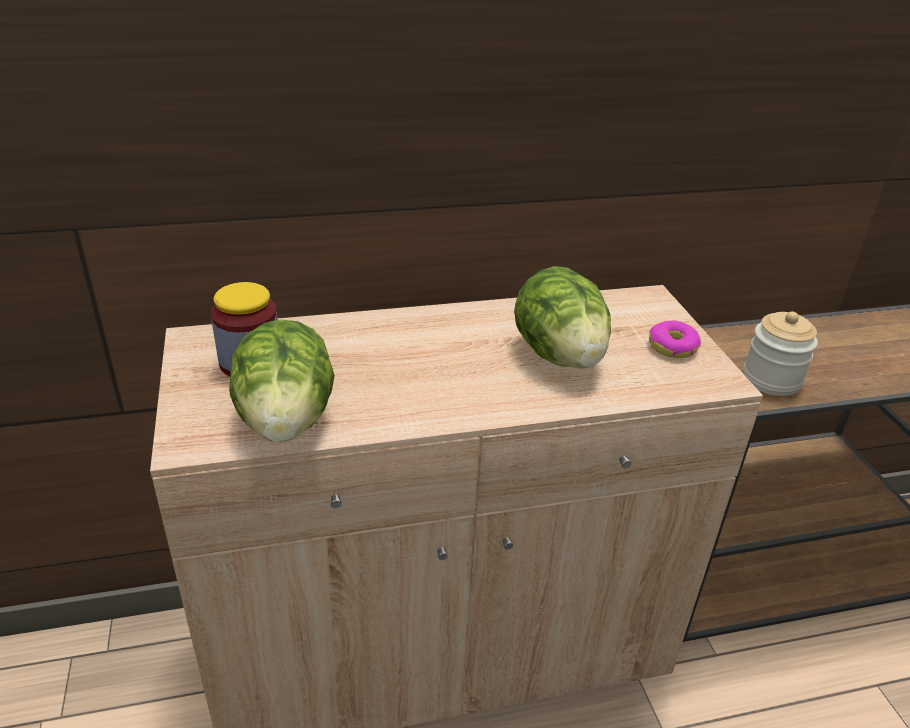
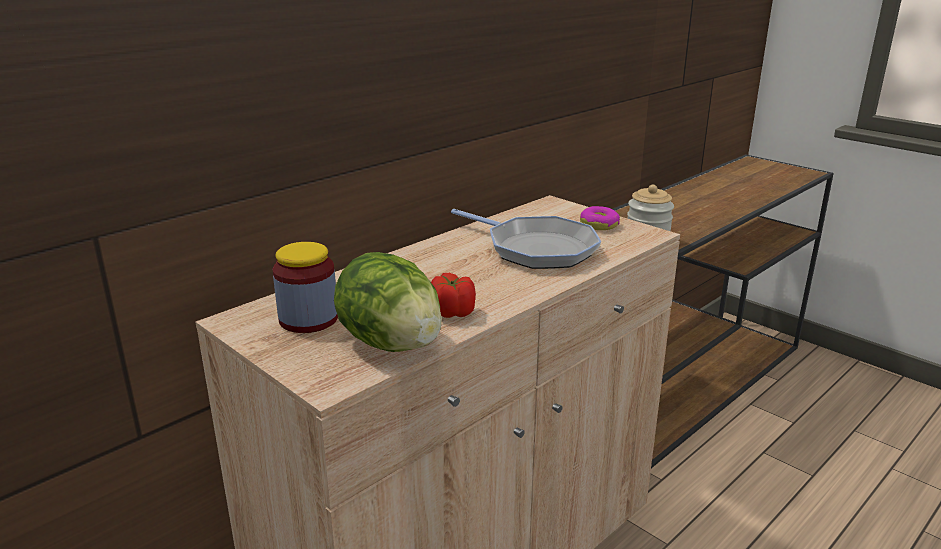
camera: 30 degrees left, 10 degrees down
lettuce [514,266,611,368] -> frying pan [451,209,601,269]
none -> tomato [431,273,476,318]

